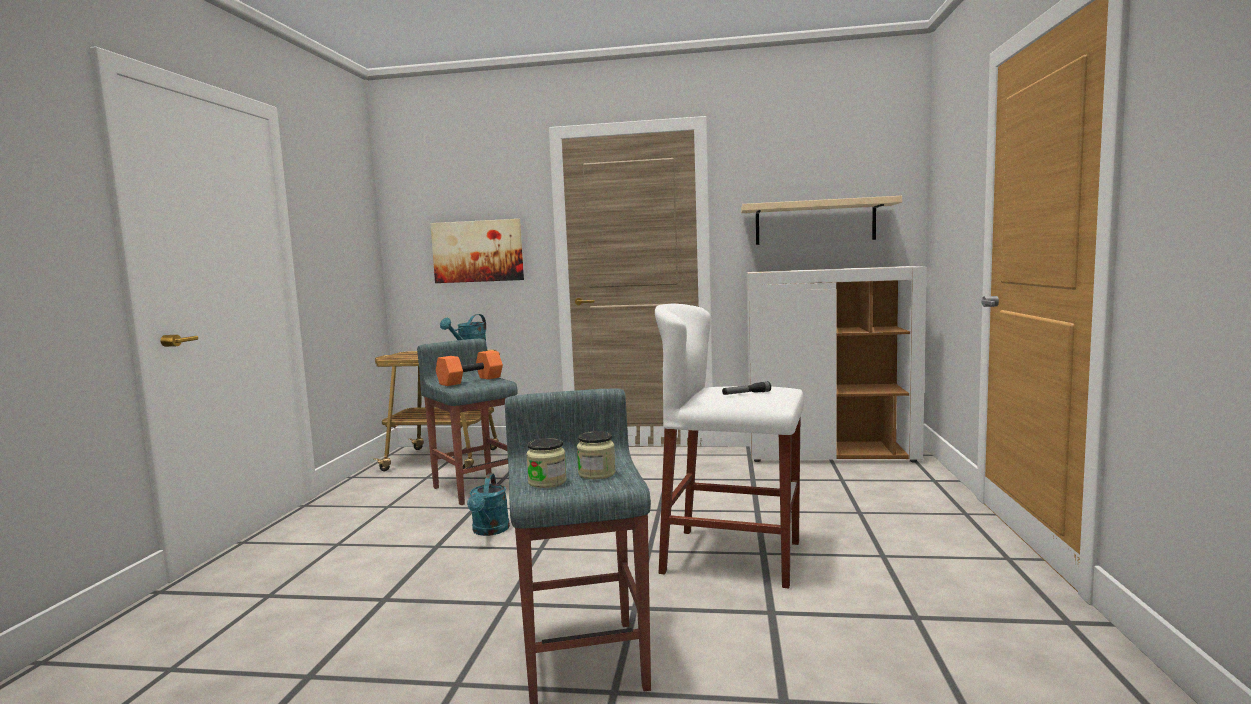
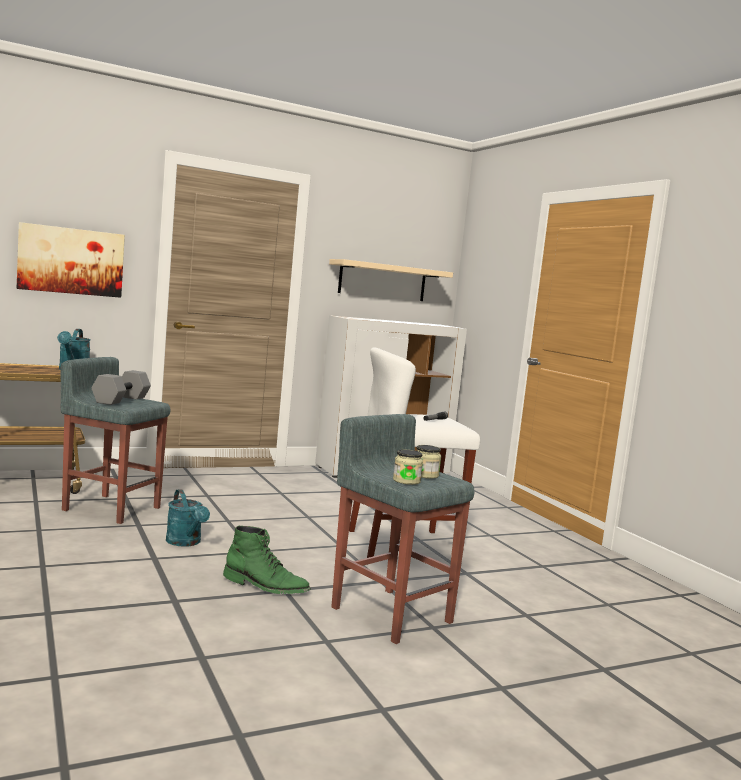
camera: 35 degrees left, 0 degrees up
orange dumbbell [436,350,503,386] -> grey dumbbell [91,370,151,405]
none -> green boot [223,526,311,594]

